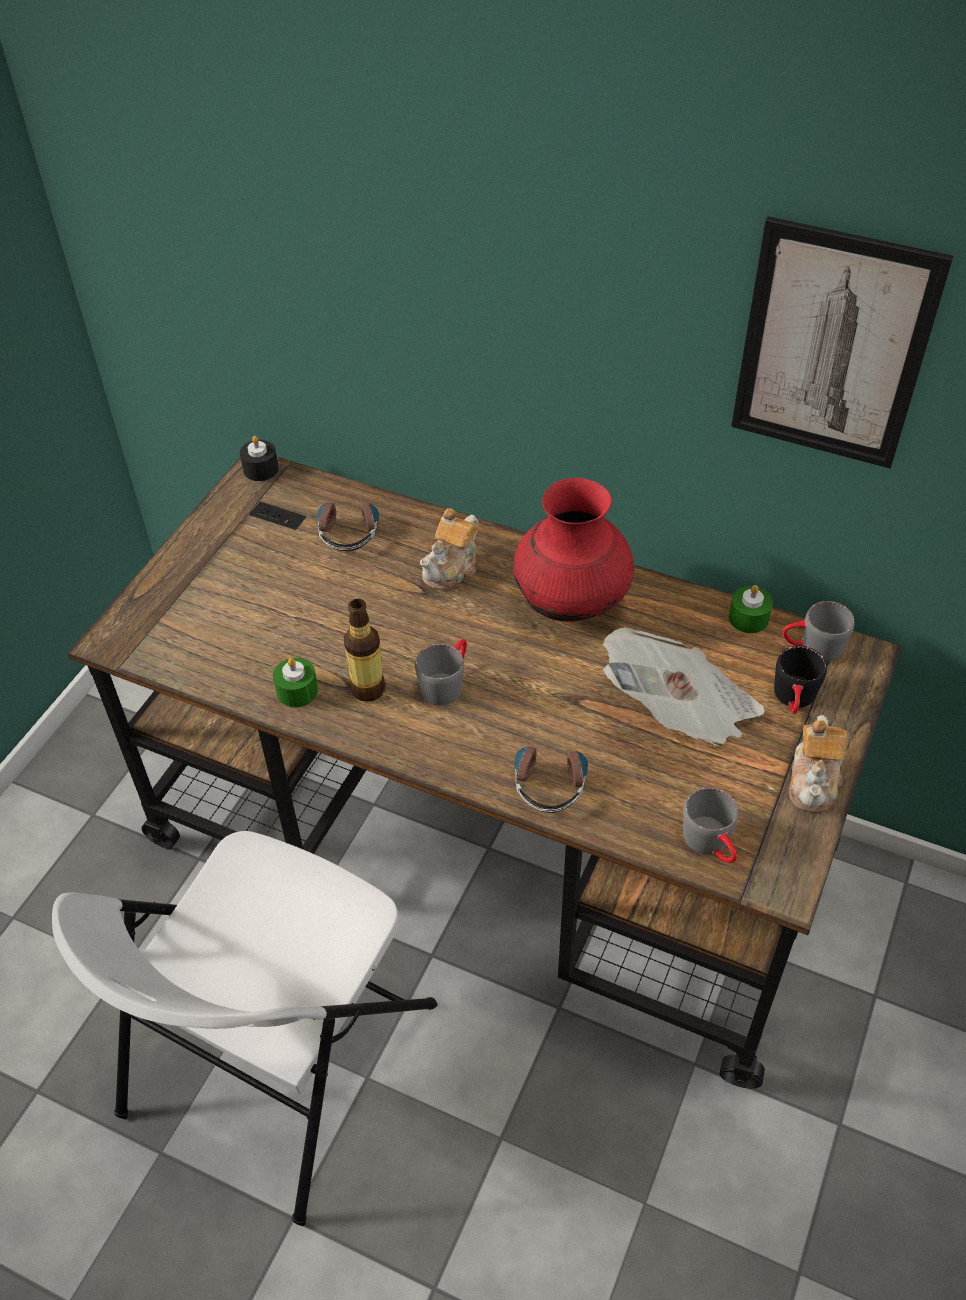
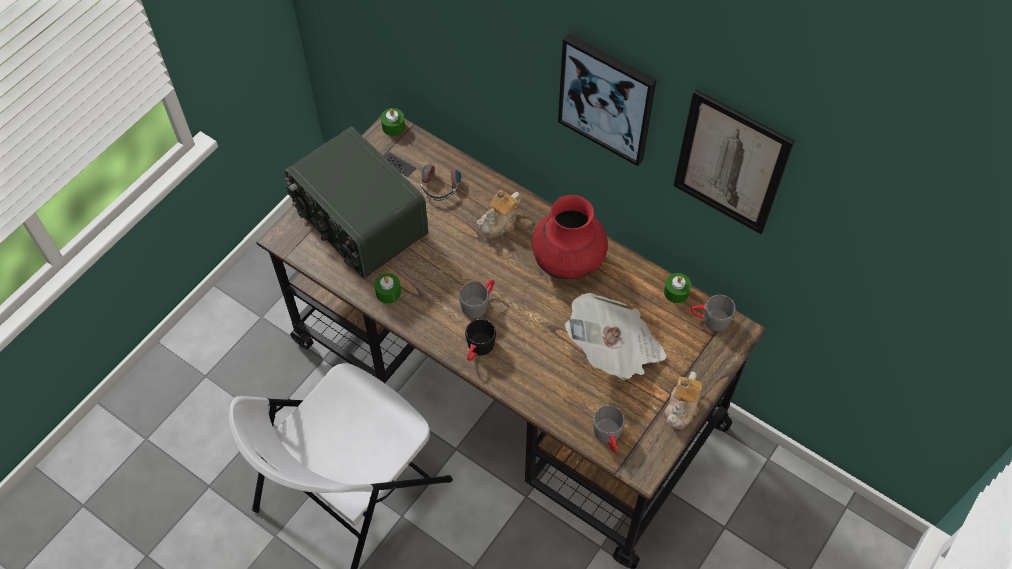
camera: 10 degrees right, 10 degrees up
black candle [240,436,279,481] -> green candle [381,108,405,136]
bottle [344,599,386,702] -> none
headphones [515,734,588,813] -> none
black mug [774,646,827,714] -> black mug moved to [465,319,496,361]
none -> radio [285,127,428,279]
none -> picture [558,33,657,166]

